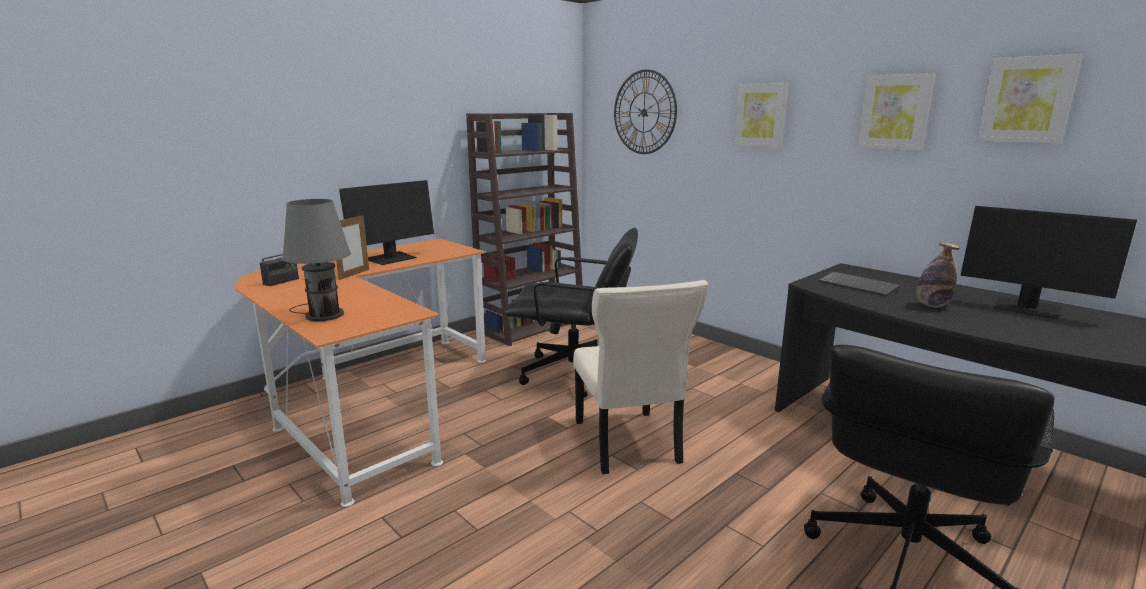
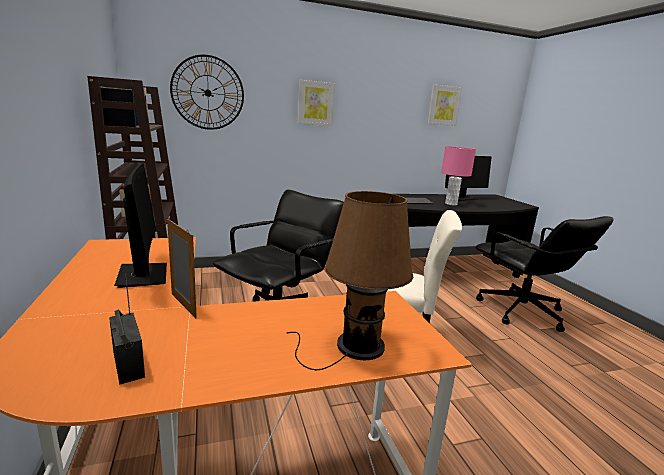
camera: 65 degrees left, 0 degrees up
grey table lamp [282,199,351,321] -> brown table lamp [287,191,413,370]
picture [857,73,935,150] -> none
bottle [916,242,960,308] -> pink table lamp [441,146,476,205]

